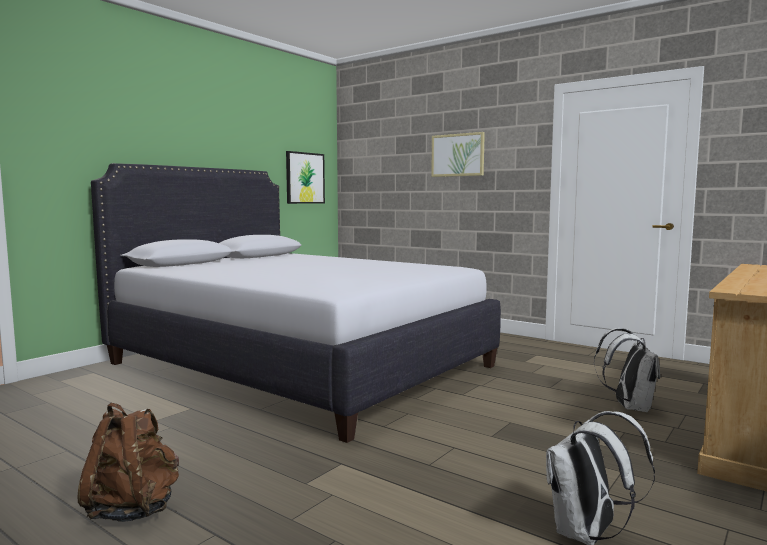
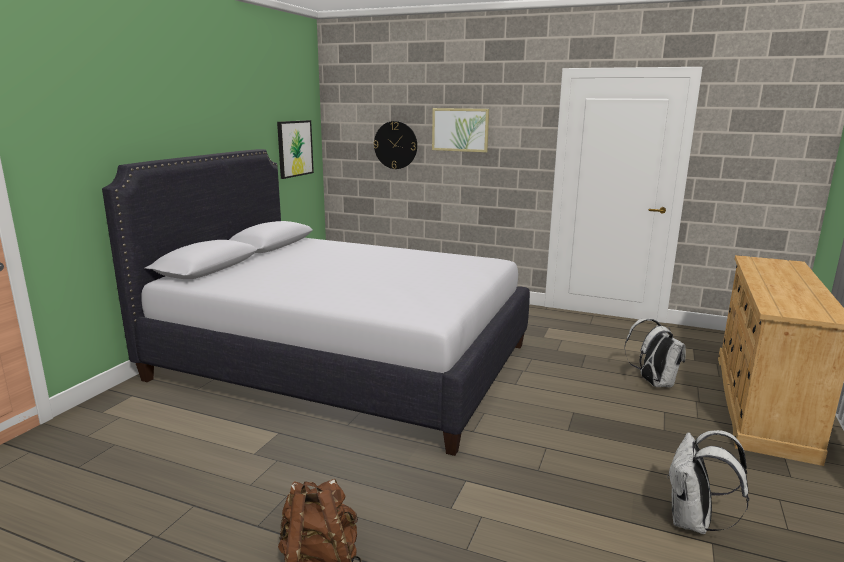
camera: 15 degrees left, 10 degrees up
none -> wall clock [374,121,417,169]

